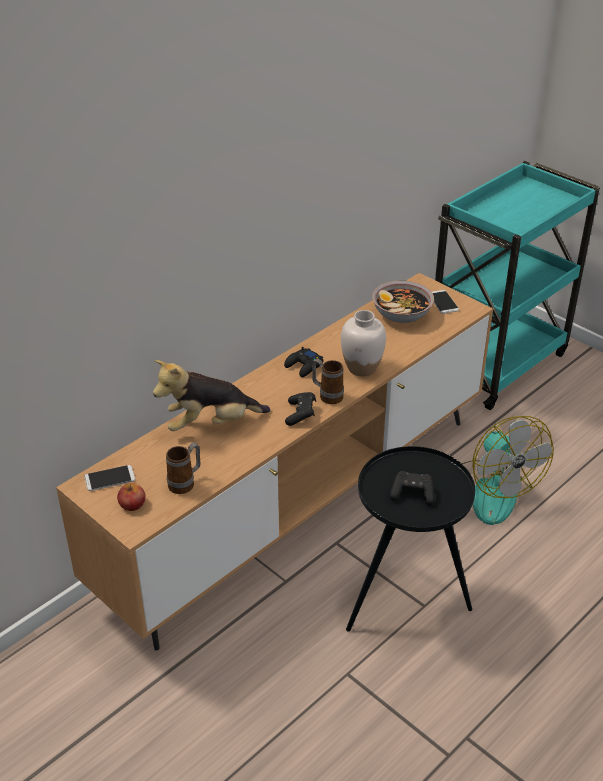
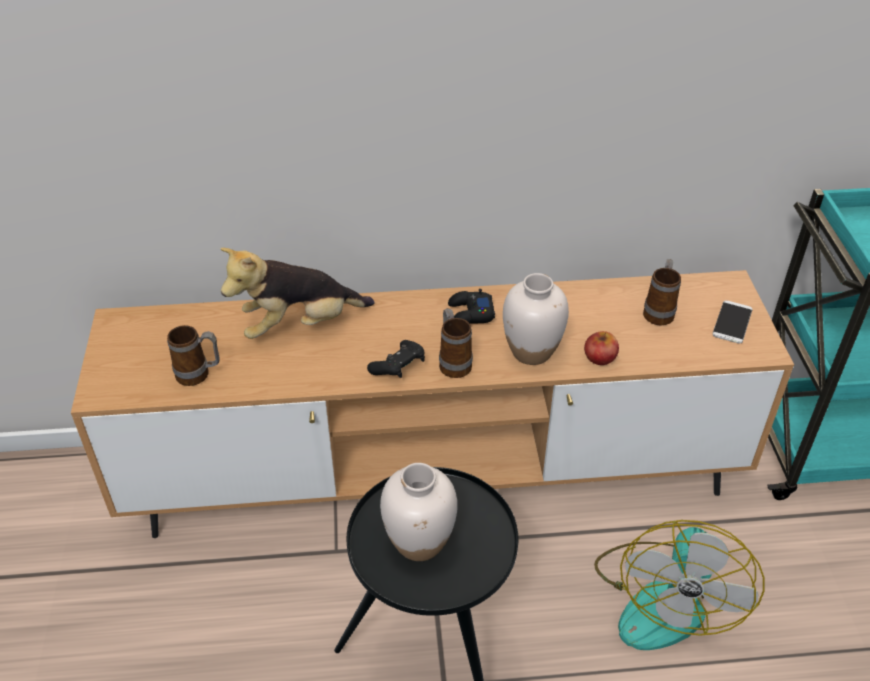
camera: 40 degrees right, 5 degrees up
phone [84,465,135,491] -> none
apple [117,483,145,511] -> apple moved to [584,331,619,365]
plush toy [153,360,271,431] -> plush toy turned 45 degrees counterclockwise [220,248,375,339]
bowl [372,281,434,323] -> mug [643,259,681,325]
black game controller [389,471,435,505] -> white vase [380,463,457,561]

